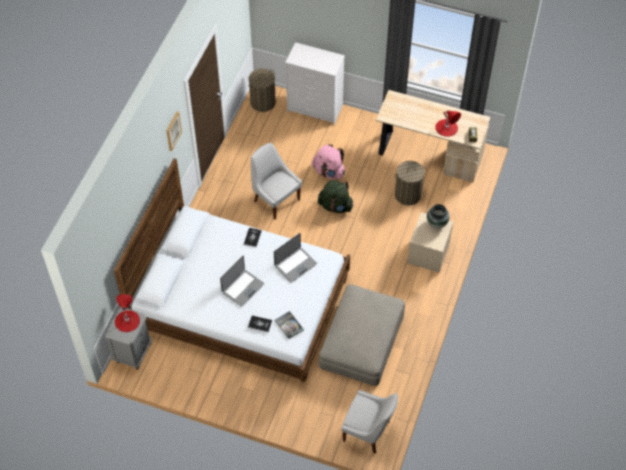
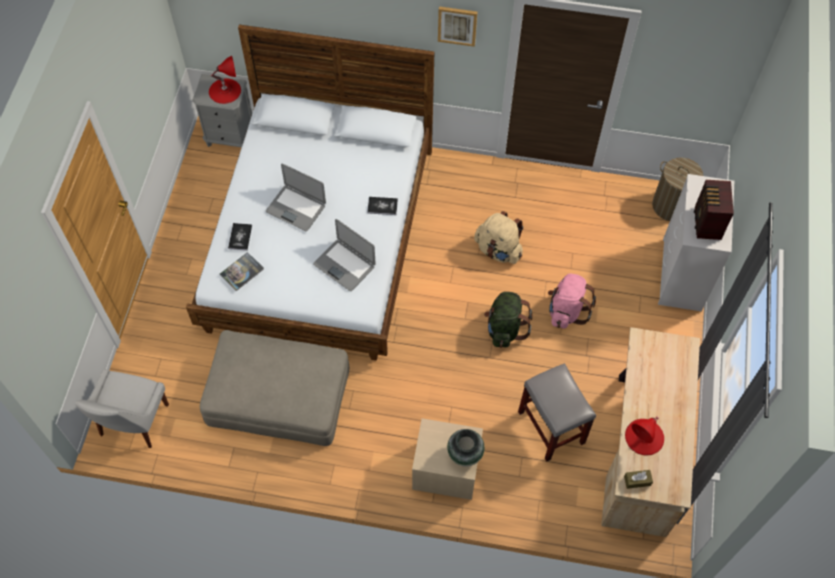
camera: 80 degrees right, 5 degrees up
white chair [251,143,302,219] -> beige backpack [474,211,524,264]
laundry basket [394,161,427,205] -> grey stool [518,363,596,462]
none -> radio [694,180,734,240]

